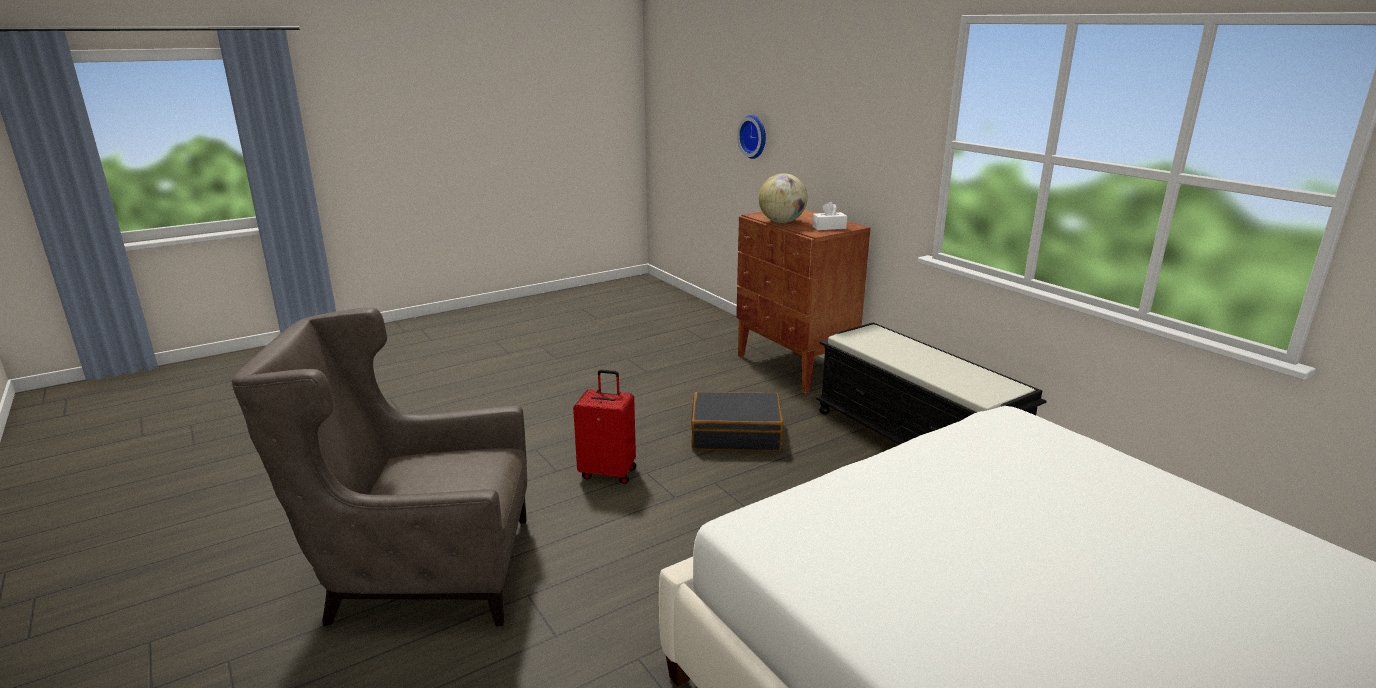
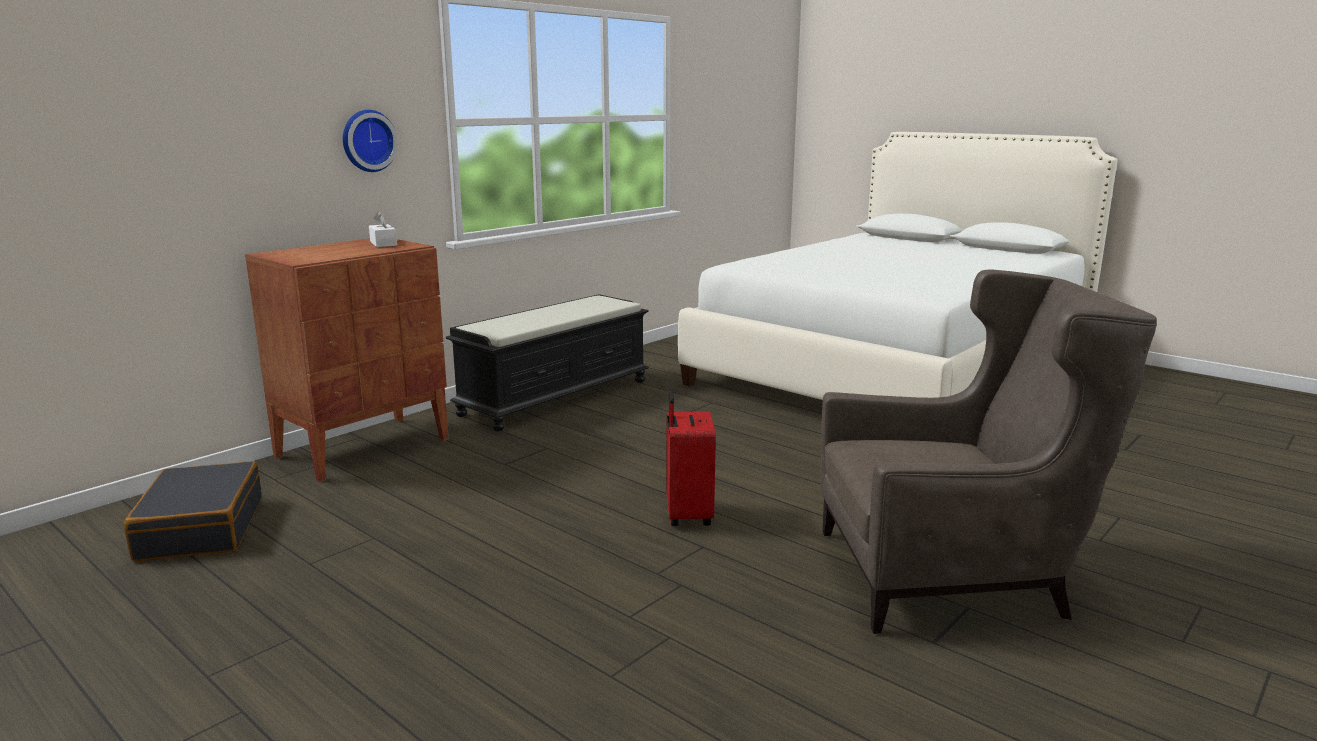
camera: 105 degrees left, 5 degrees down
grey armchair [232,308,527,626] -> grey armchair turned 75 degrees counterclockwise [821,270,1157,634]
black suitcase [692,392,783,451] -> black suitcase moved to [124,461,262,562]
wall clock [737,115,766,159] -> wall clock moved to [343,110,398,172]
globe [759,173,808,223] -> none

